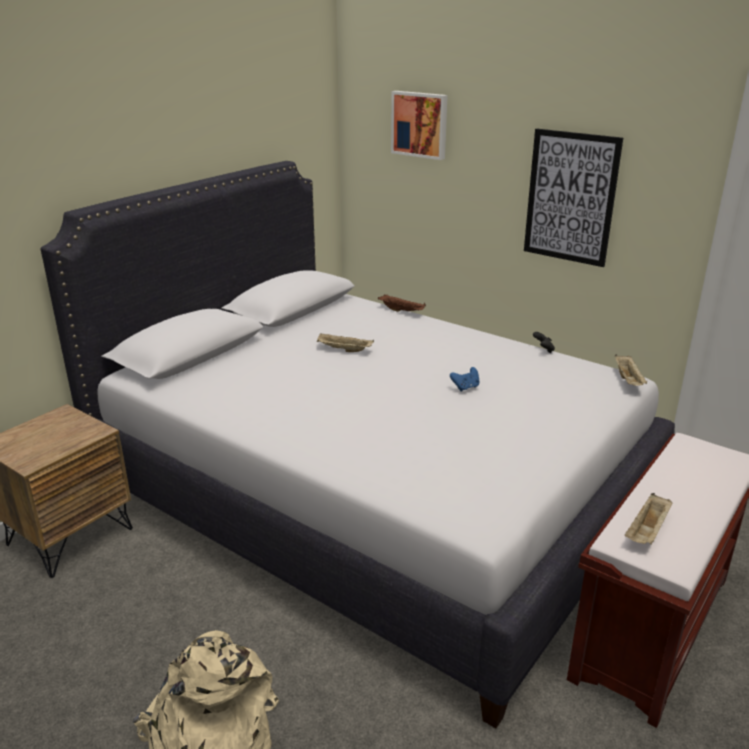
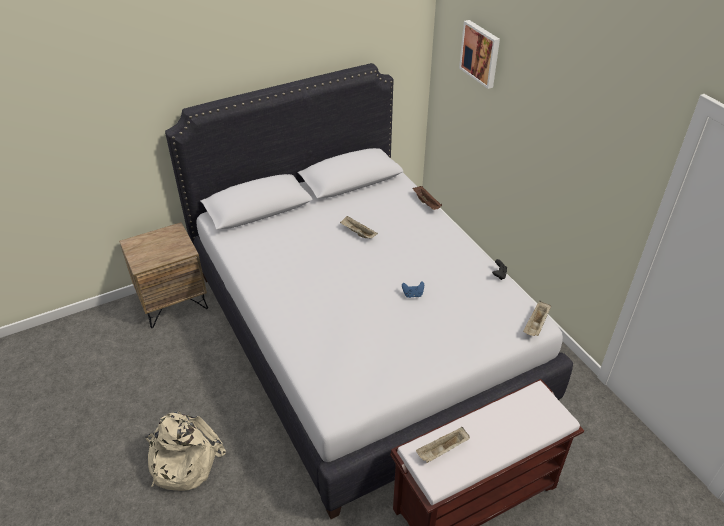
camera: 25 degrees right, 15 degrees up
picture [524,129,623,267] -> none

